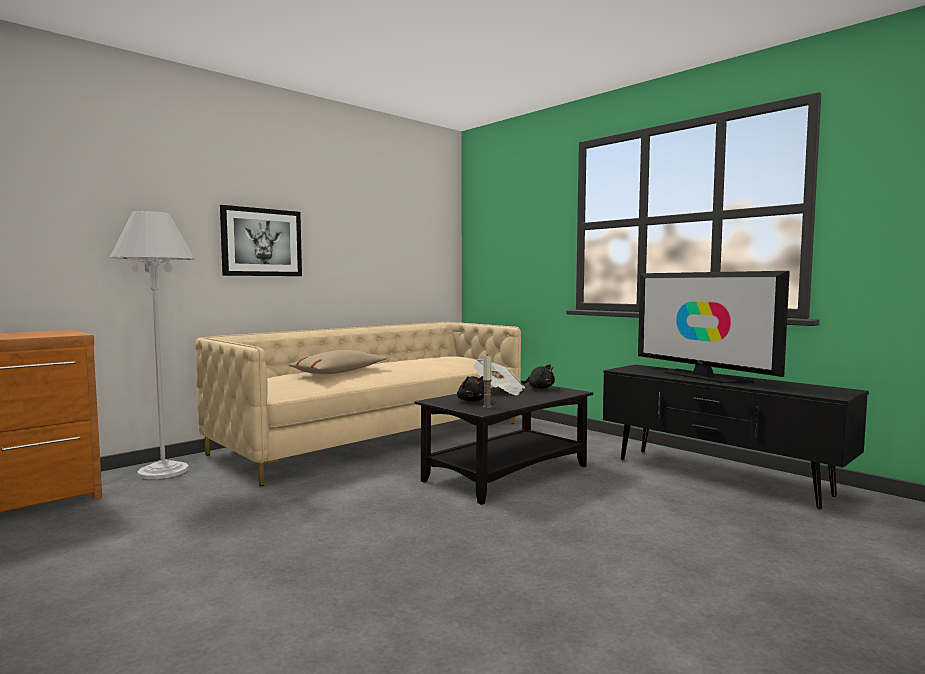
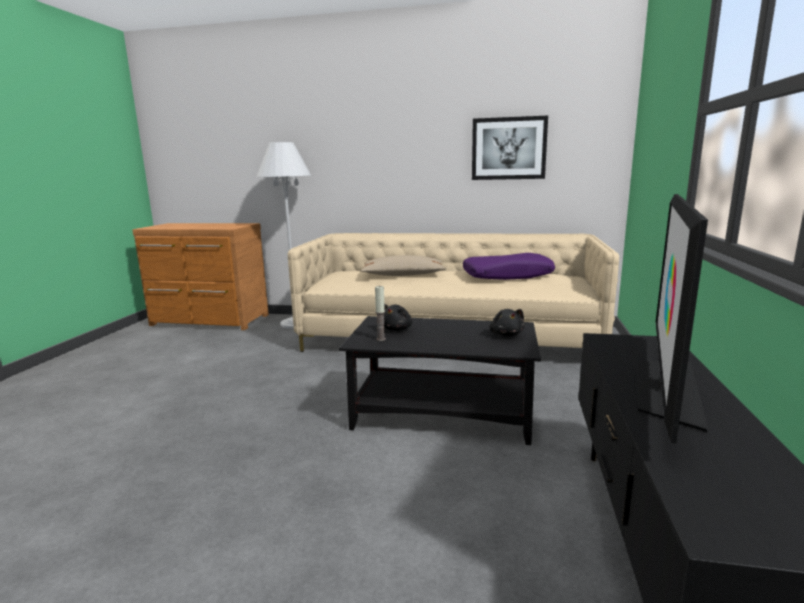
camera: 55 degrees right, 10 degrees up
picture [220,205,302,276] -> picture moved to [472,116,548,180]
newspaper [473,359,525,395] -> none
none -> purple pillow [463,253,555,280]

